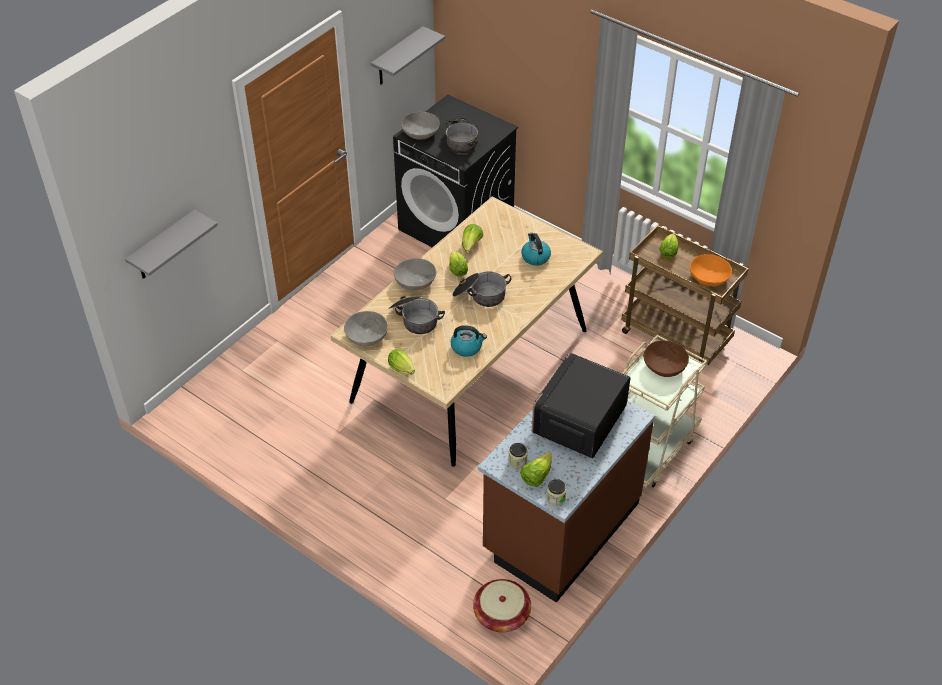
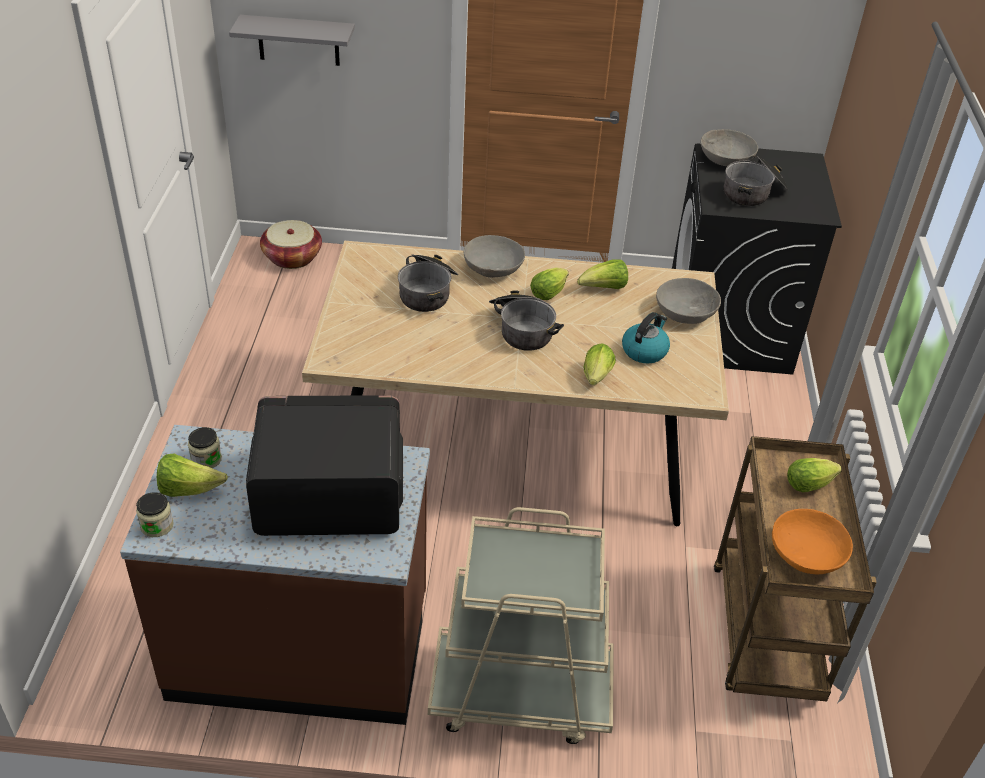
camera: 55 degrees right, 5 degrees down
grey bowl [344,311,388,347] -> grey bowl moved to [656,278,721,324]
grey shelf [371,26,445,84] -> none
lettuce [388,349,415,375] -> lettuce moved to [584,343,616,385]
kettle [451,325,487,357] -> none
basket [473,579,531,632] -> basket moved to [260,220,322,269]
brown bowl [644,340,689,377] -> none

